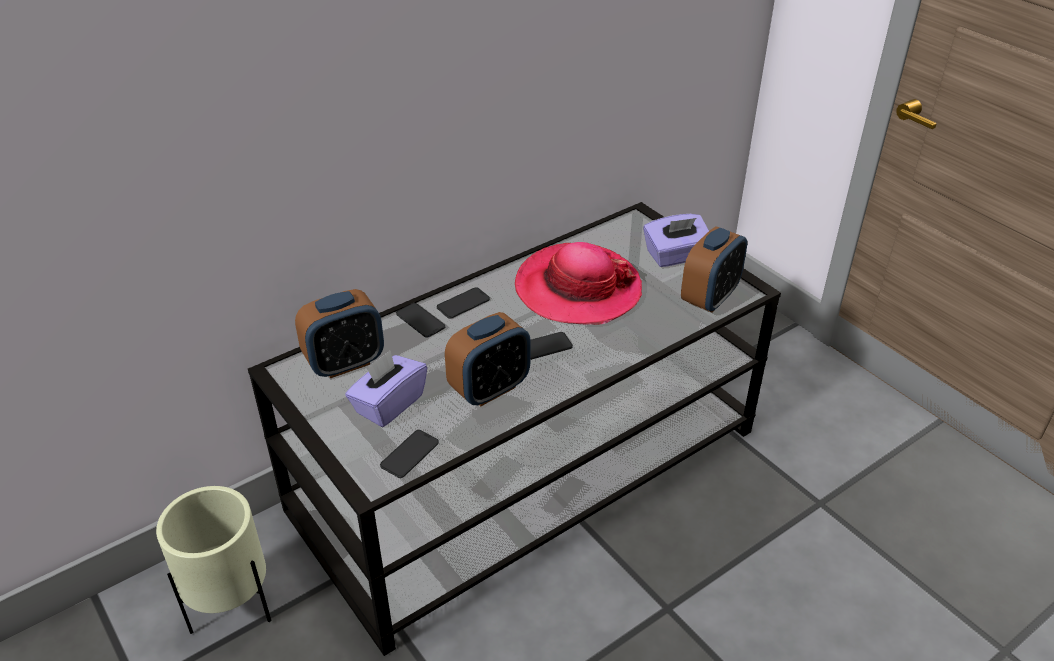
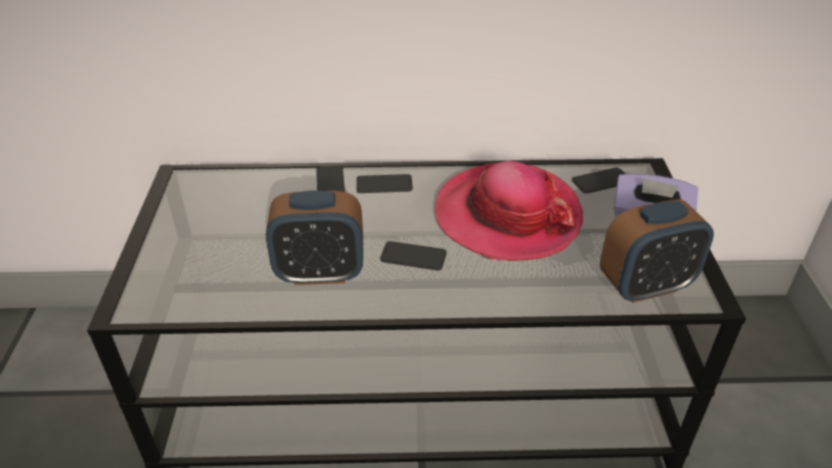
camera: 35 degrees right, 0 degrees up
beige planter [156,486,271,634] -> none
alarm clock [295,289,384,378] -> none
purple tissue box [345,350,427,427] -> none
phone [380,430,439,478] -> phone moved to [572,168,625,194]

